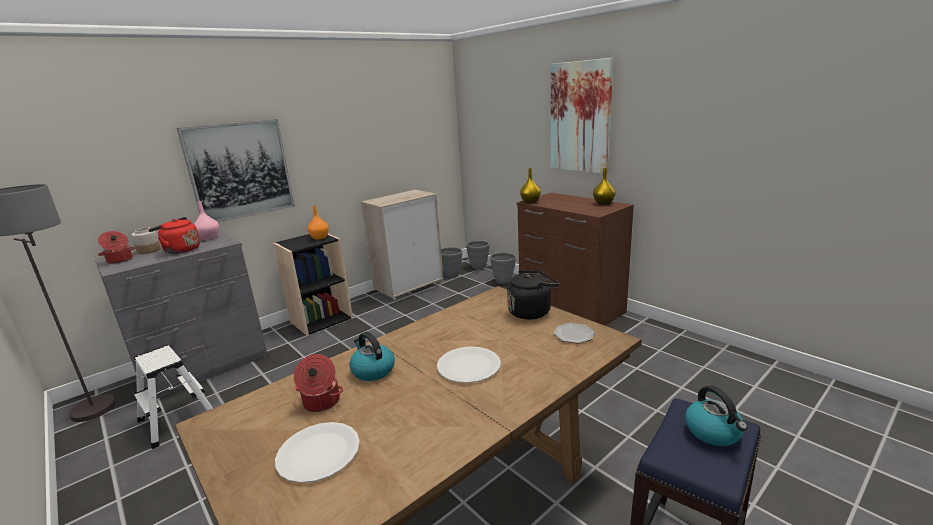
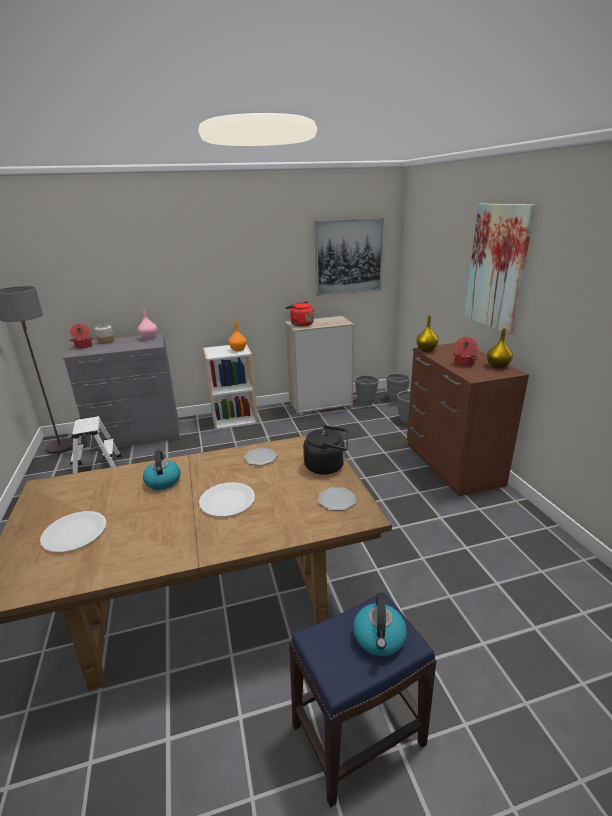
camera: 25 degrees right, 5 degrees up
red kettle [148,217,200,254] -> red kettle moved to [285,301,314,327]
picture [177,119,295,222] -> picture moved to [315,218,384,296]
black bookcase [273,234,353,336] -> white bookcase [203,344,258,430]
cooking pot [294,354,343,412] -> cooking pot moved to [452,337,479,367]
none -> plate [244,448,277,466]

